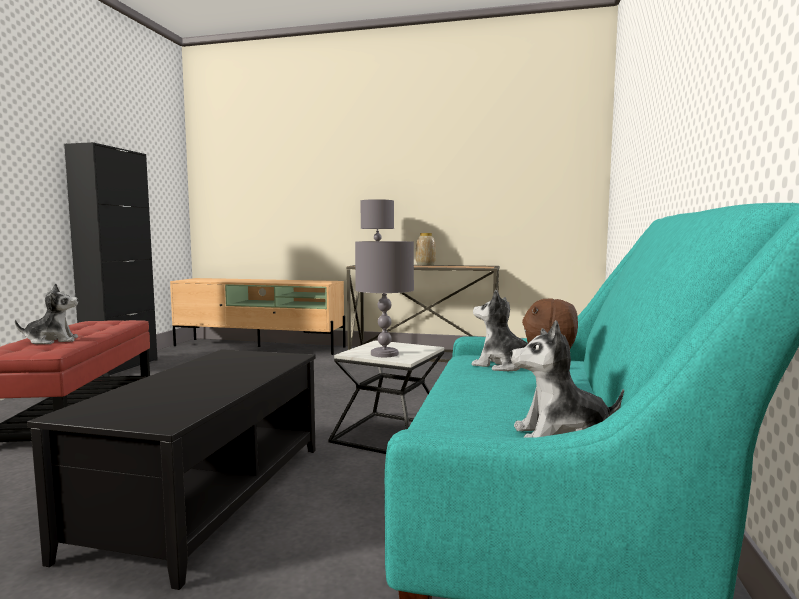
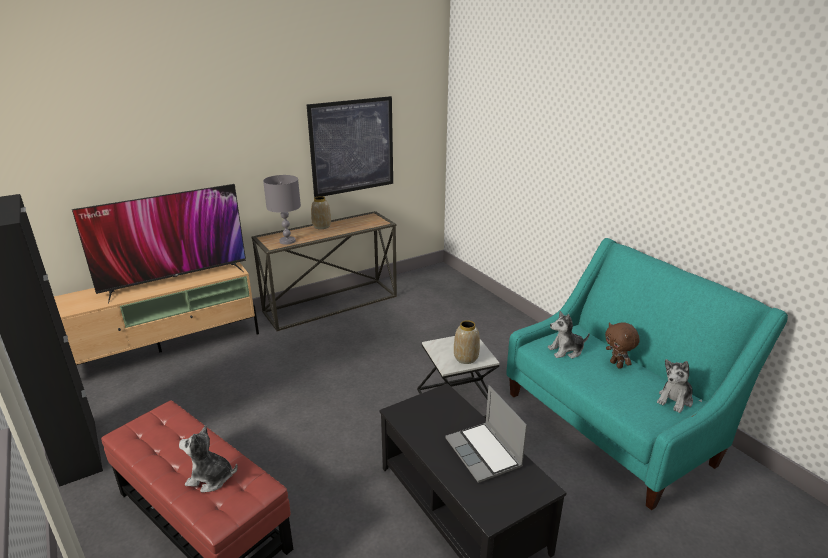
camera: 45 degrees left, 20 degrees up
plush toy [15,283,78,344] -> plush toy turned 105 degrees counterclockwise [179,425,238,493]
grey table lamp [355,241,414,357] -> vase [454,320,480,364]
none -> television [72,184,246,304]
none -> picture [306,96,393,197]
none -> laptop [445,385,527,483]

